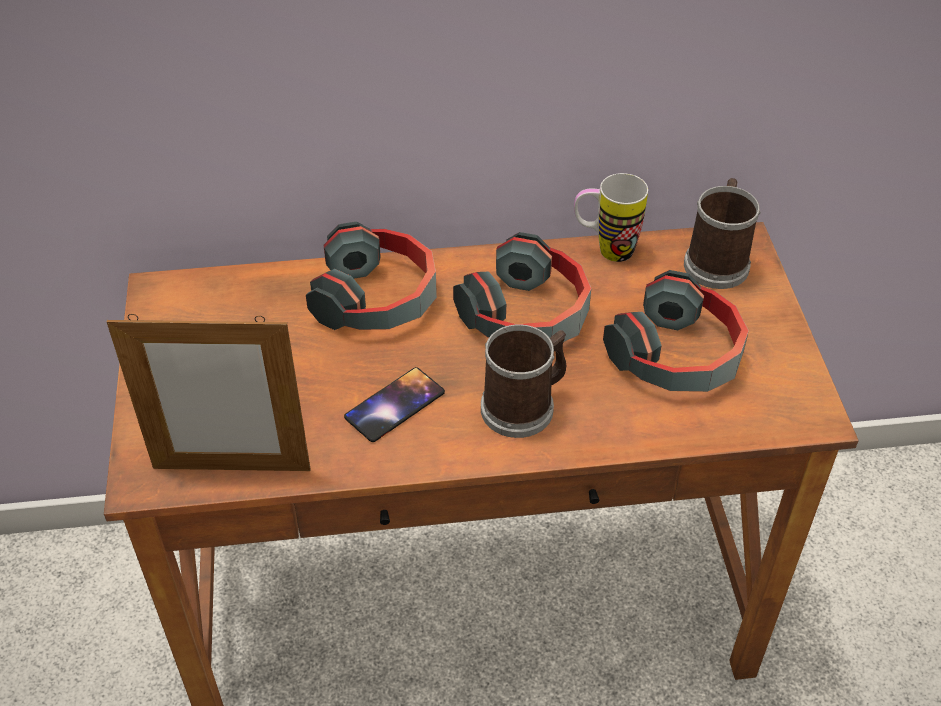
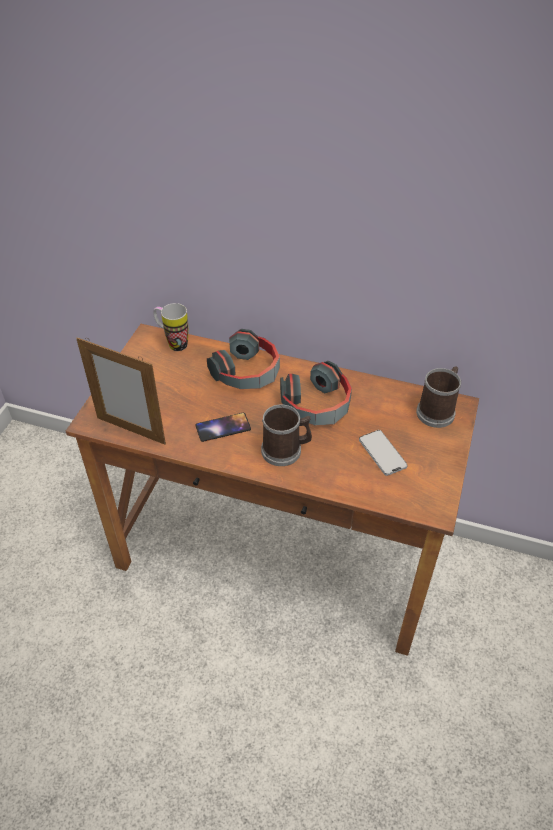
camera: 25 degrees right, 0 degrees up
mug [574,173,648,262] -> mug moved to [153,303,188,351]
headphones [603,270,749,392] -> phone [359,430,408,476]

